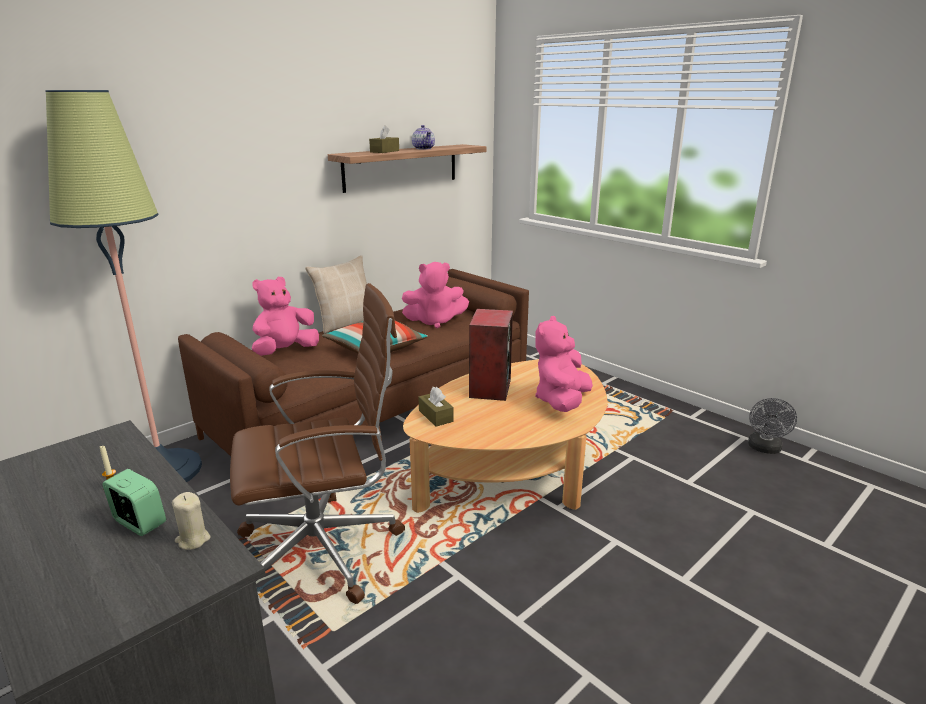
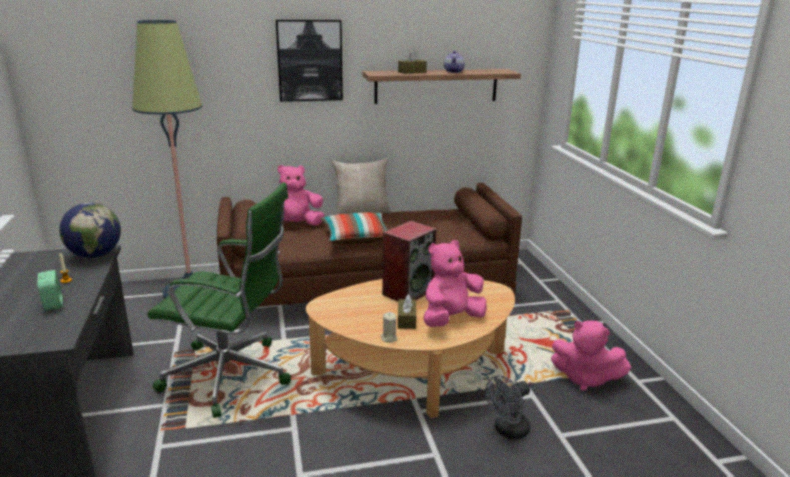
camera: 30 degrees right, 0 degrees up
beige candle [172,492,210,550] -> beige candle moved to [380,312,397,343]
brown office chair [230,283,405,604] -> green office chair [147,182,291,418]
pink plush toy [402,262,469,328] -> pink plush toy moved to [551,320,631,391]
brown tissue box [419,387,454,427] -> brown tissue box moved to [398,294,416,329]
grey fan [748,398,797,454] -> grey fan moved to [485,375,530,439]
none -> globe [59,203,121,258]
none -> picture [276,20,343,102]

